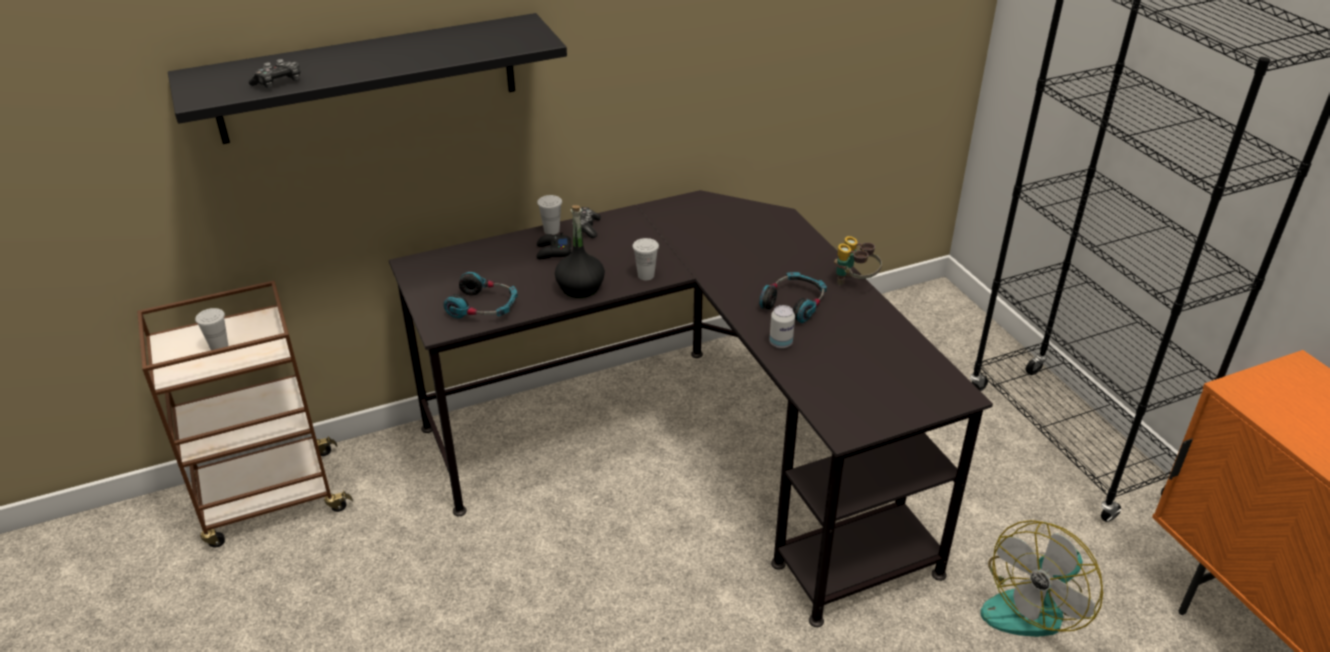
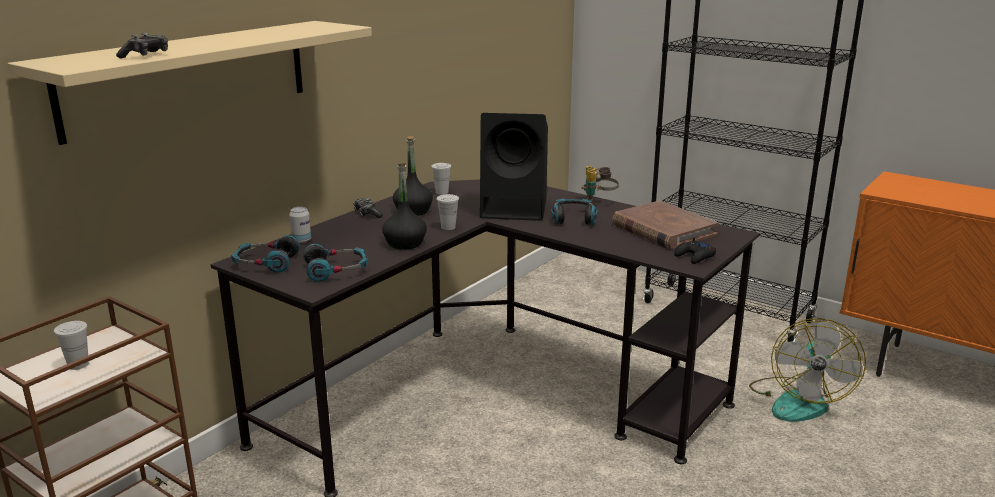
camera: 30 degrees left, 15 degrees down
black shelf [168,13,567,144] -> beige shelf [7,21,372,145]
black game controller [536,232,571,259] -> black game controller moved to [674,238,716,264]
white cup [537,195,562,235] -> white cup moved to [431,163,451,195]
can [769,305,795,348] -> can moved to [289,207,311,243]
none -> headphones [231,235,300,273]
none -> black bottle [393,136,433,216]
none -> black speaker [480,113,548,221]
none -> brown book [612,200,719,249]

